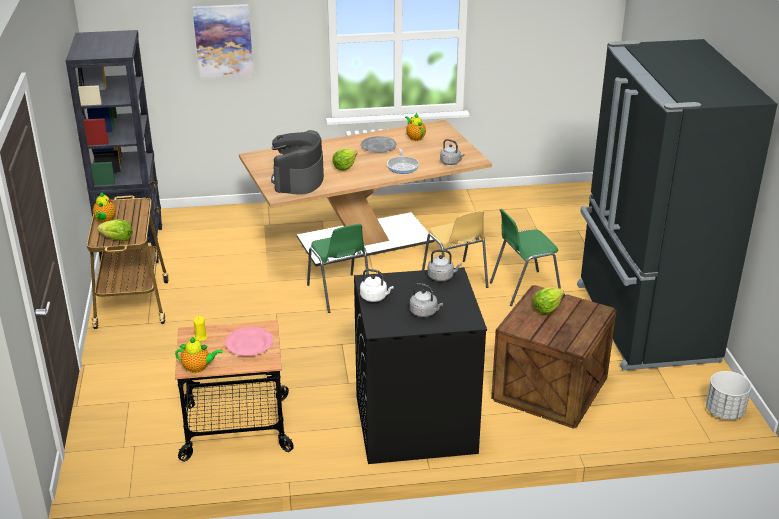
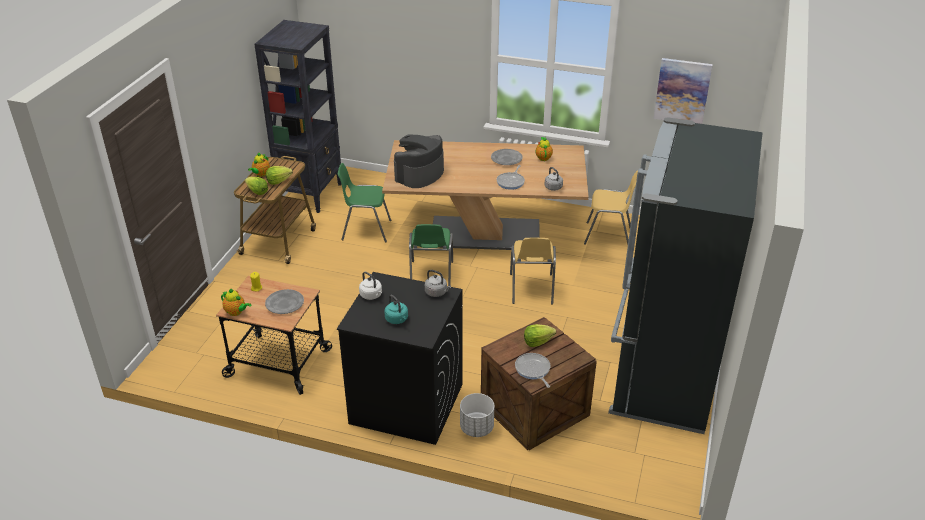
camera: 25 degrees right, 5 degrees up
picture [193,4,254,78] -> picture moved to [653,58,713,124]
pink plate [225,327,273,356] -> grey plate [265,289,304,314]
lettuce [332,148,357,171] -> lettuce moved to [266,166,293,185]
grey kettle [410,283,443,317] -> turquoise kettle [384,295,408,324]
green chair [490,209,561,306] -> green chair moved to [338,163,391,243]
white planter [706,371,751,420] -> white planter moved to [460,393,494,437]
none -> frying pan [515,353,550,388]
none -> yellow chair [584,171,638,245]

